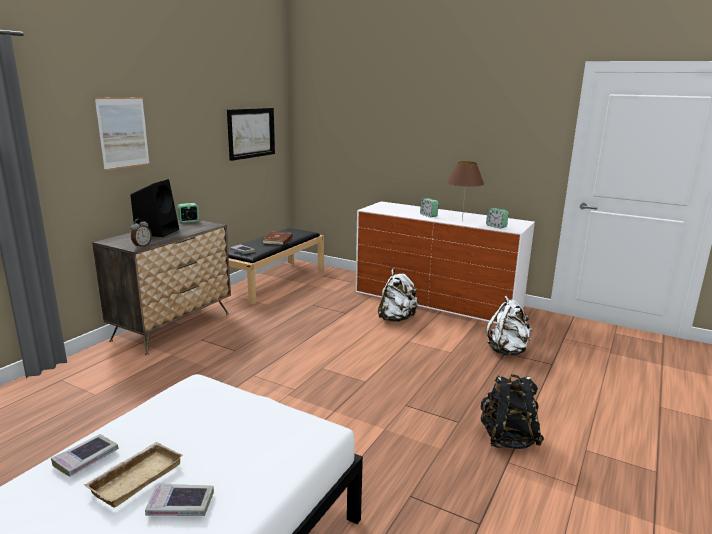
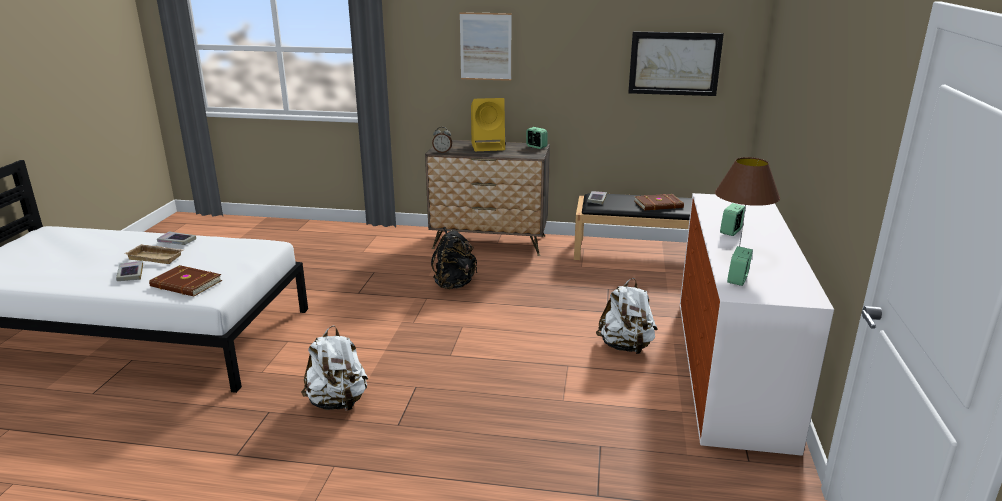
camera: 70 degrees right, 5 degrees up
black speaker [130,179,179,237] -> yellow speaker [471,98,505,151]
black backpack [481,374,544,449] -> black backpack moved to [431,227,477,289]
white backpack [486,296,532,356] -> white backpack moved to [301,326,368,411]
none -> brown book [149,265,222,297]

